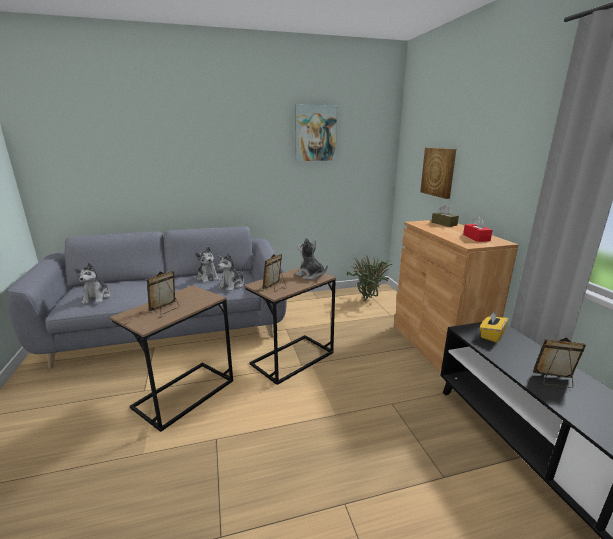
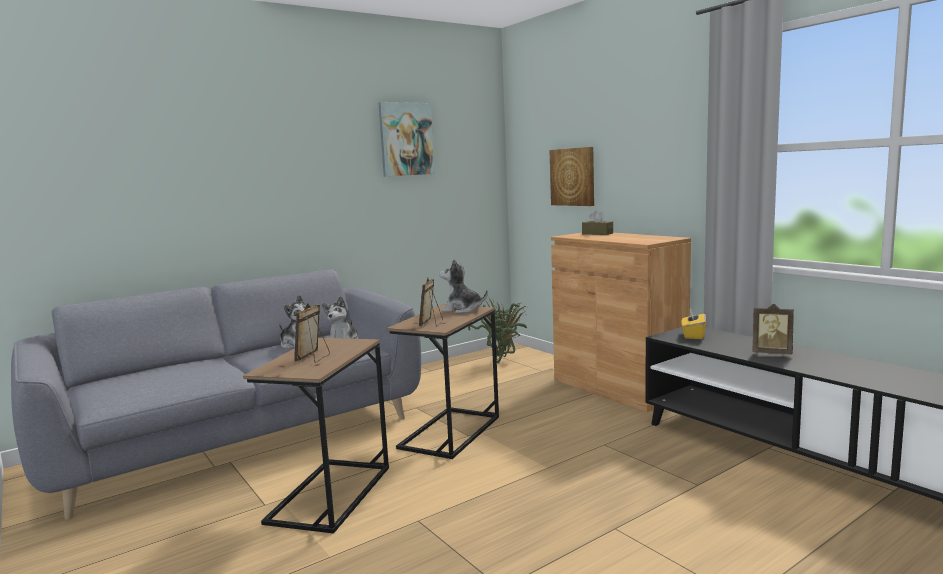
camera: 20 degrees left, 10 degrees down
plush toy [74,263,111,304] -> none
red tissue box [463,216,493,242] -> none
picture frame [533,337,586,388] -> picture frame turned 150 degrees counterclockwise [752,304,794,355]

